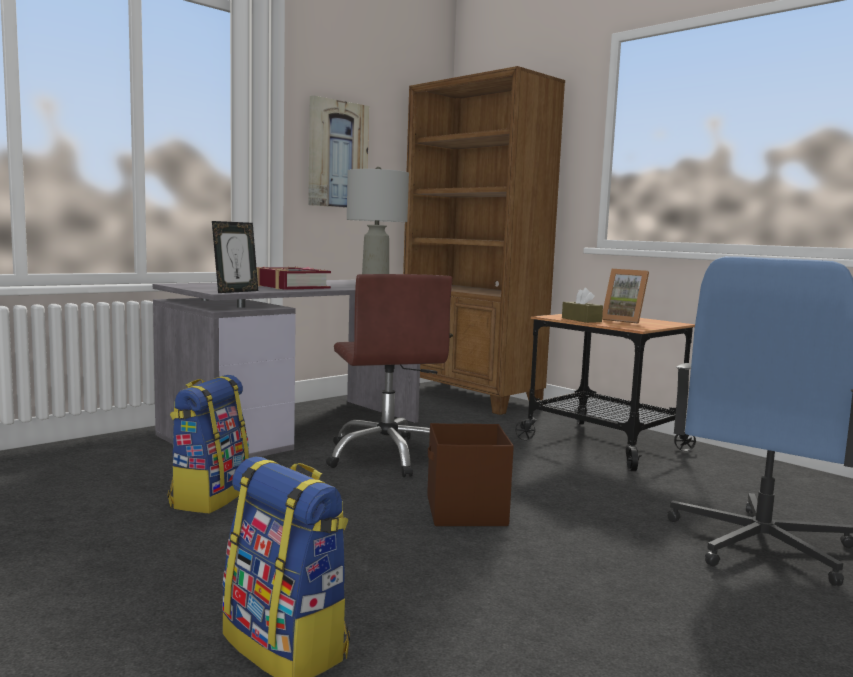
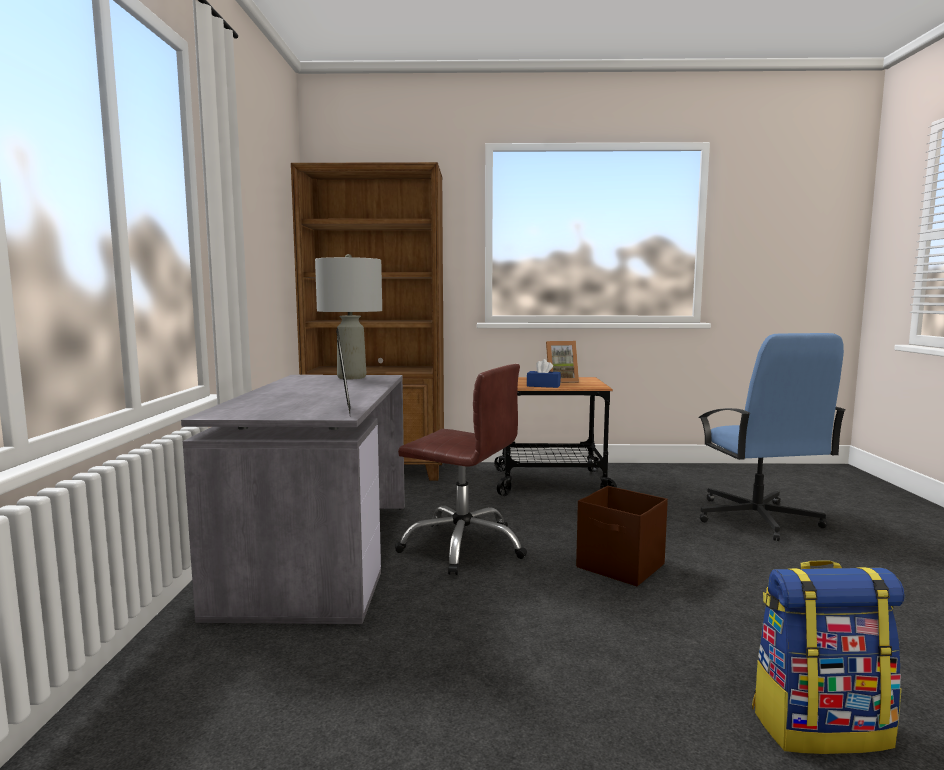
camera: 45 degrees left, 0 degrees up
backpack [167,375,249,514] -> none
book [256,266,331,290] -> none
picture [308,95,369,208] -> none
brown tissue box [562,288,603,323] -> blue tissue box [527,359,561,388]

